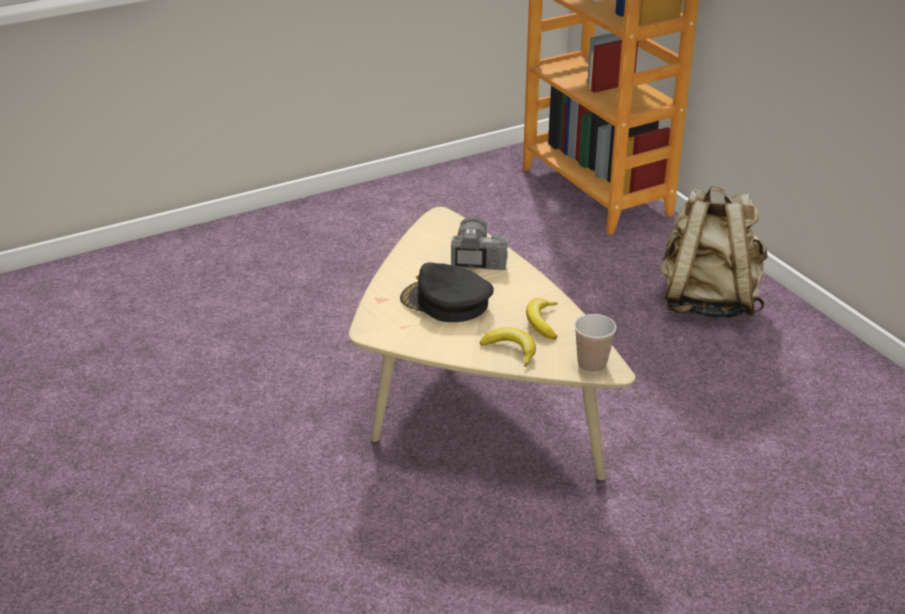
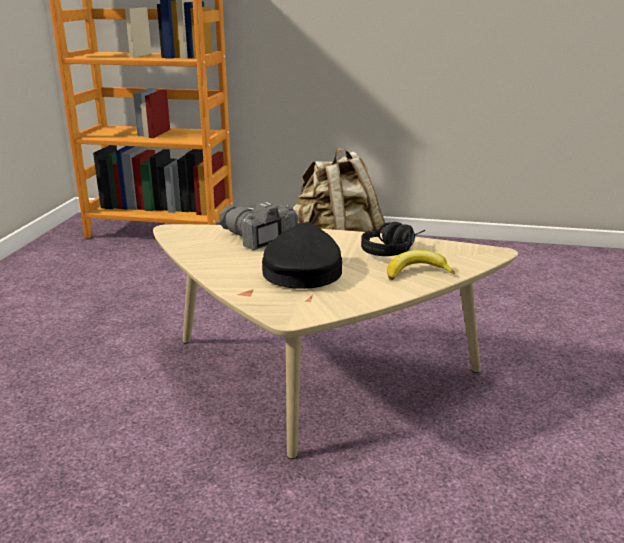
camera: 50 degrees left, 10 degrees down
black cap [400,262,494,322] -> black cap turned 120 degrees clockwise [262,222,342,289]
banana [526,298,558,340] -> black headphones [361,222,425,256]
cup [574,314,617,373] -> none

